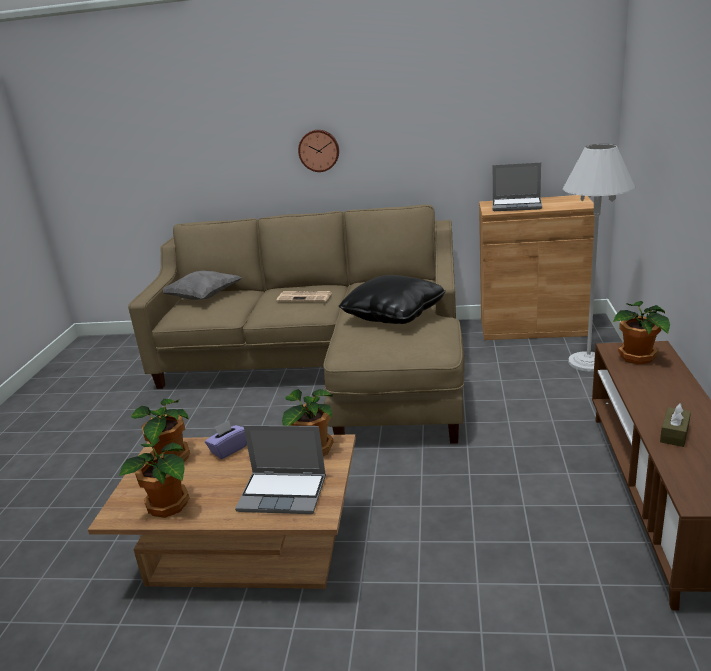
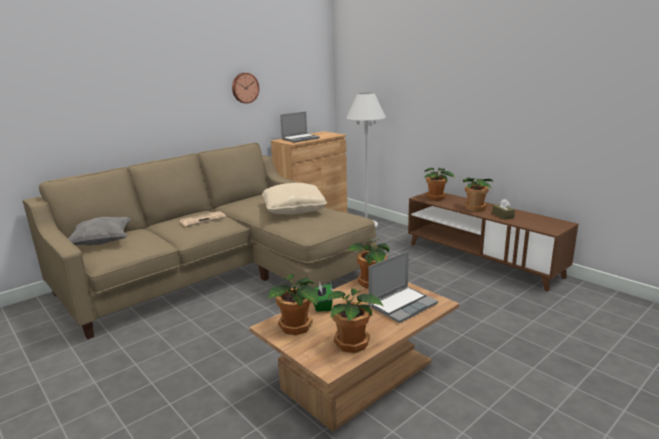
camera: 50 degrees left, 5 degrees down
purple tissue box [205,420,247,459] -> green tissue box [313,282,333,312]
wall clock [298,130,339,172] -> wall clock moved to [232,73,259,104]
black pillow [339,275,446,324] -> beige pillow [262,183,327,215]
none -> potted plant [463,177,493,212]

